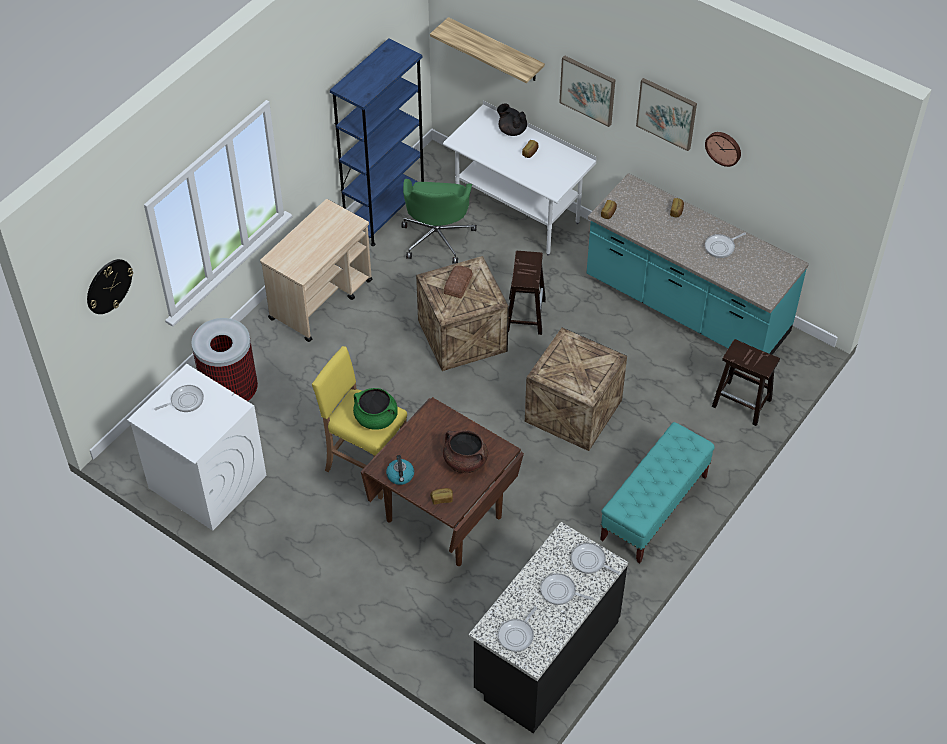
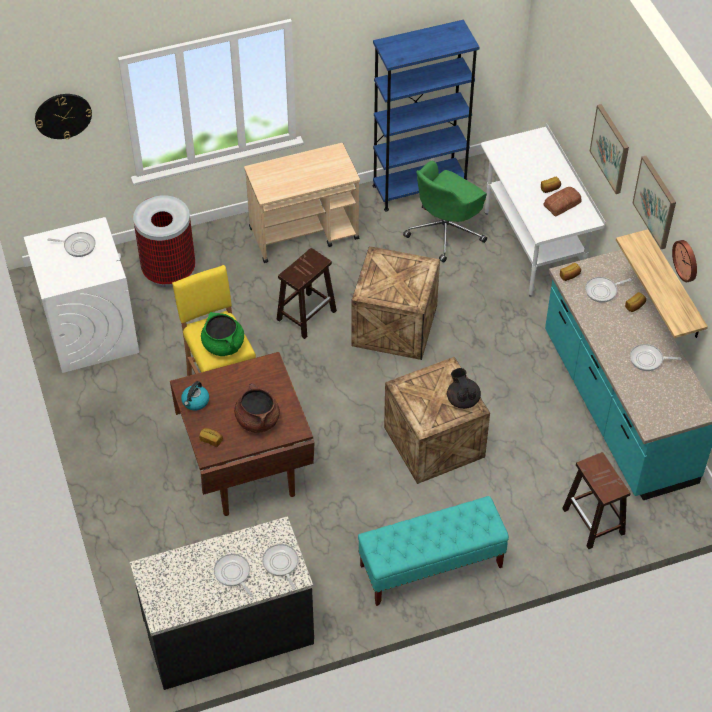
camera: 35 degrees right, 0 degrees up
shelf [430,17,545,83] -> shelf moved to [616,229,708,338]
bread [444,265,473,298] -> bread moved to [544,187,582,217]
black teapot [497,104,527,136] -> black teapot moved to [447,368,481,409]
frying pan [498,607,537,652] -> frying pan moved to [585,277,632,303]
brown stool [508,251,546,335] -> brown stool moved to [277,248,337,339]

